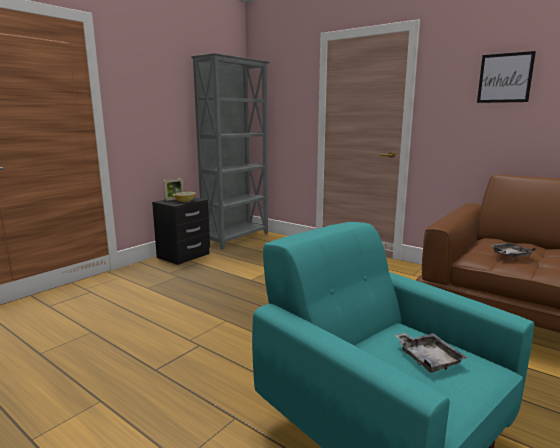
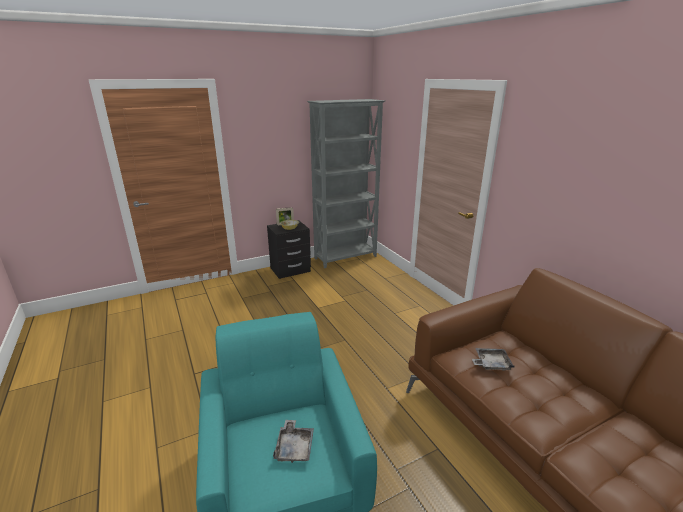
camera: 25 degrees right, 10 degrees up
picture [477,51,536,103] -> none

